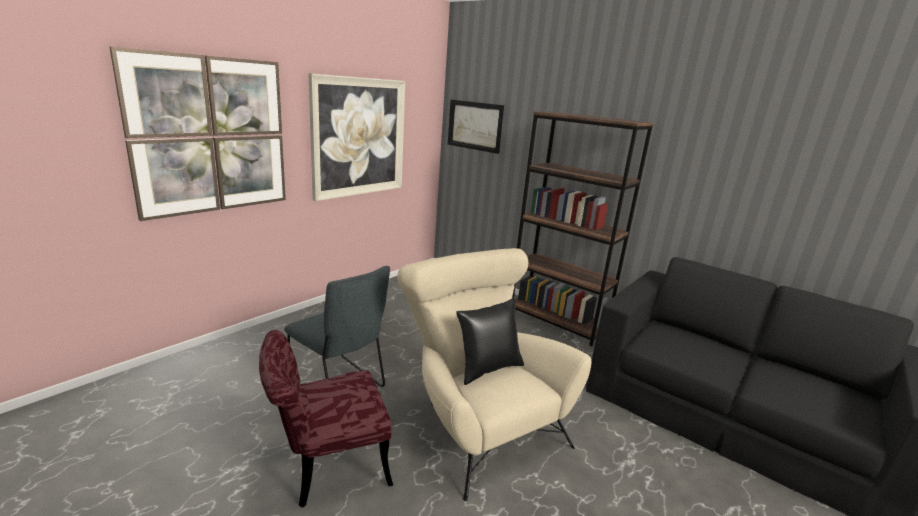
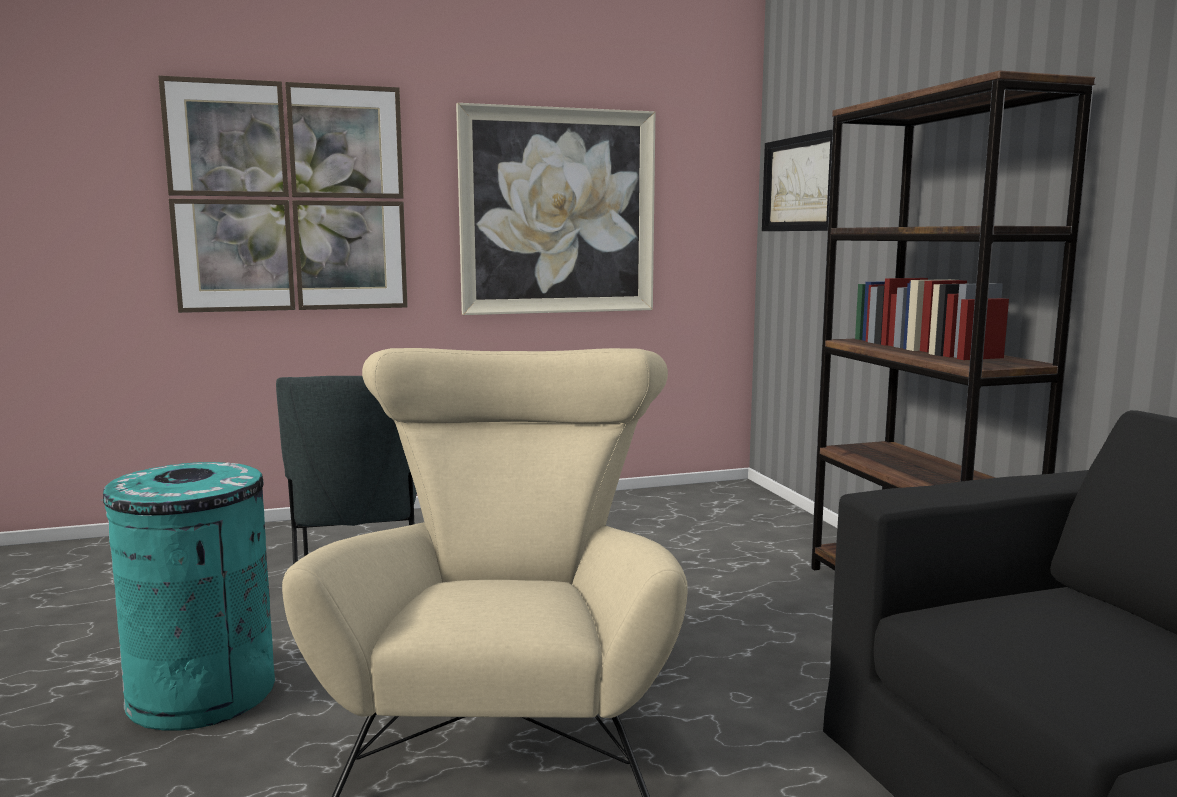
camera: 35 degrees right, 10 degrees down
red chair [259,330,393,508] -> turquoise trash can [103,462,275,731]
black pillow [456,298,524,385] -> none

